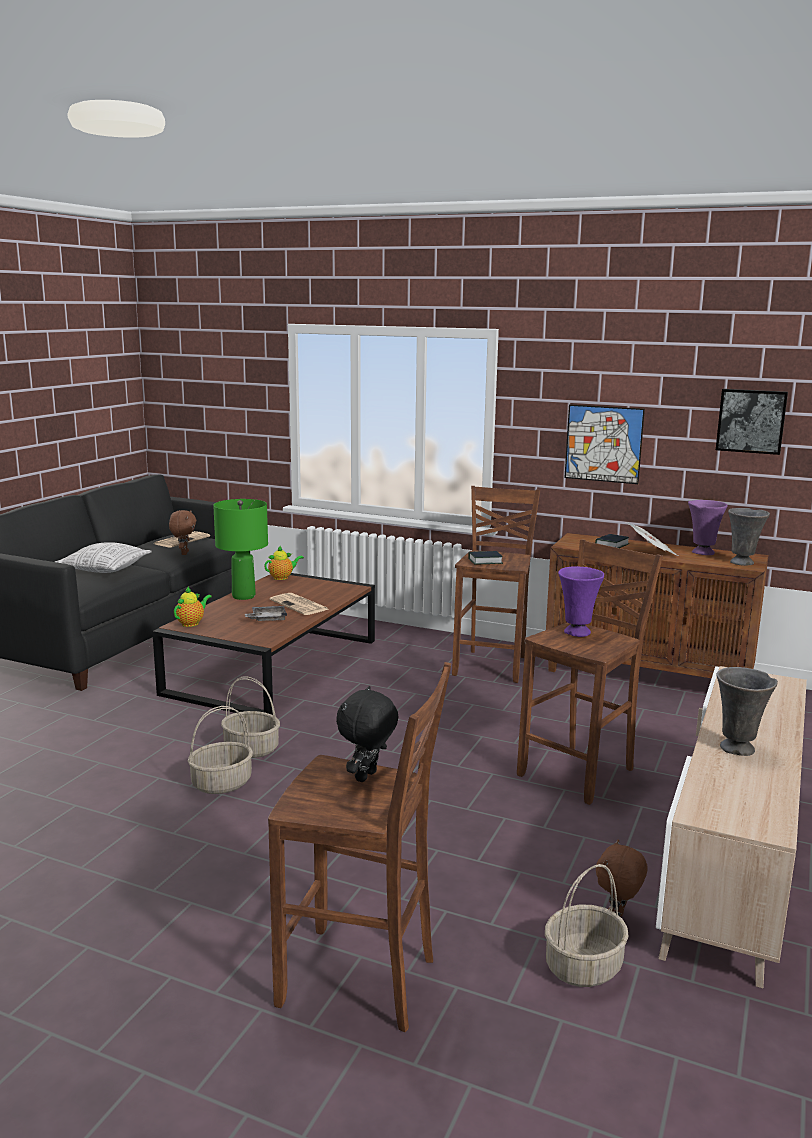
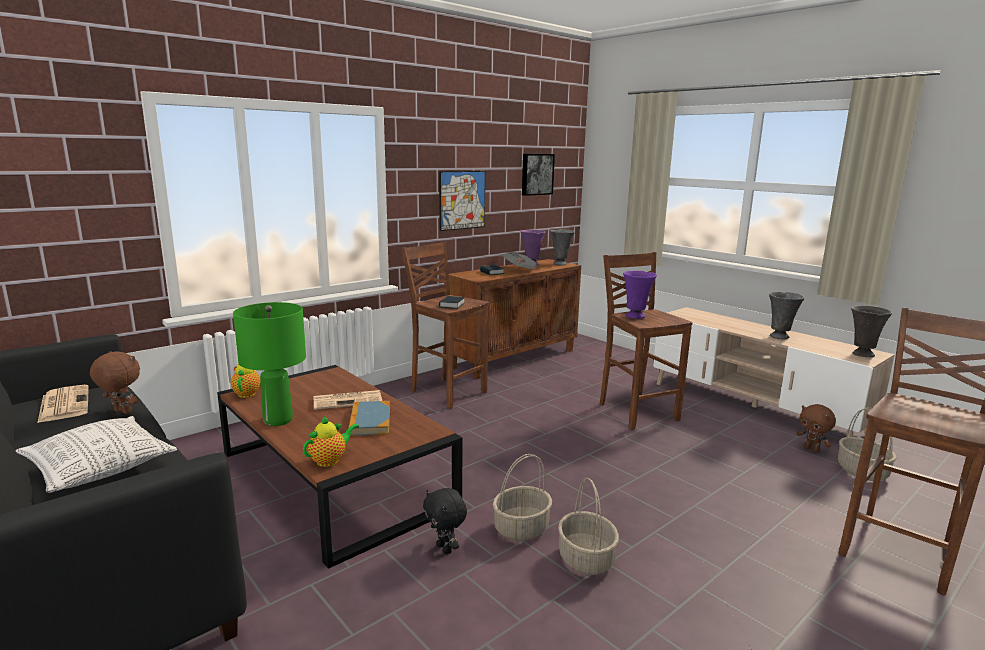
camera: 65 degrees left, 0 degrees up
teapot [174,587,212,627] -> teapot turned 75 degrees clockwise [303,416,359,467]
grey tray [245,606,287,621] -> book [349,401,390,436]
black plush toy [336,686,399,782] -> black plush toy moved to [423,488,467,554]
none -> grey vase [851,305,892,357]

